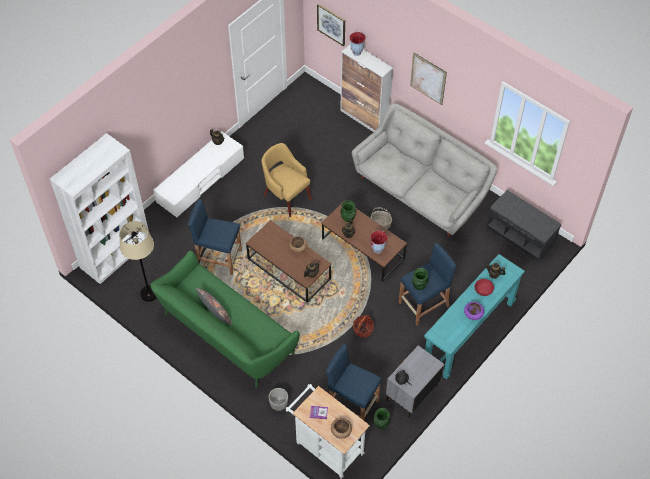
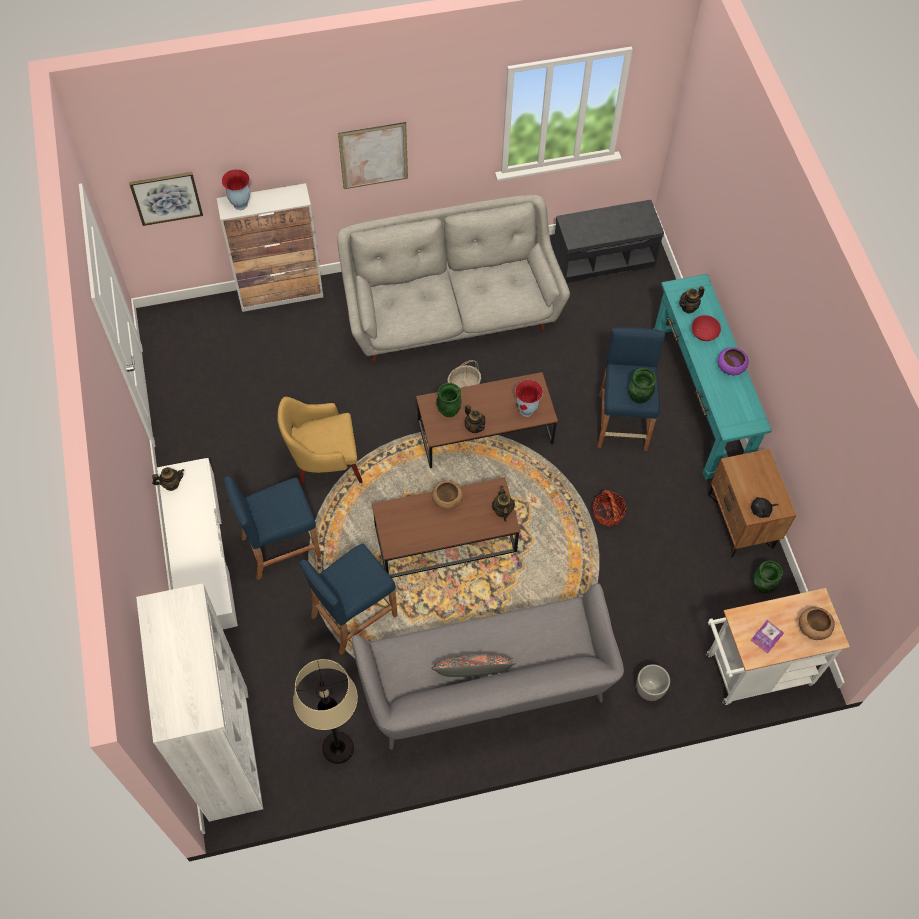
camera: 55 degrees left, 5 degrees up
green sofa [150,250,300,388] -> grey sofa [352,584,624,750]
blue stool [326,344,381,420] -> blue stool moved to [223,476,321,580]
grey nightstand [386,345,444,418] -> brown nightstand [708,449,796,558]

